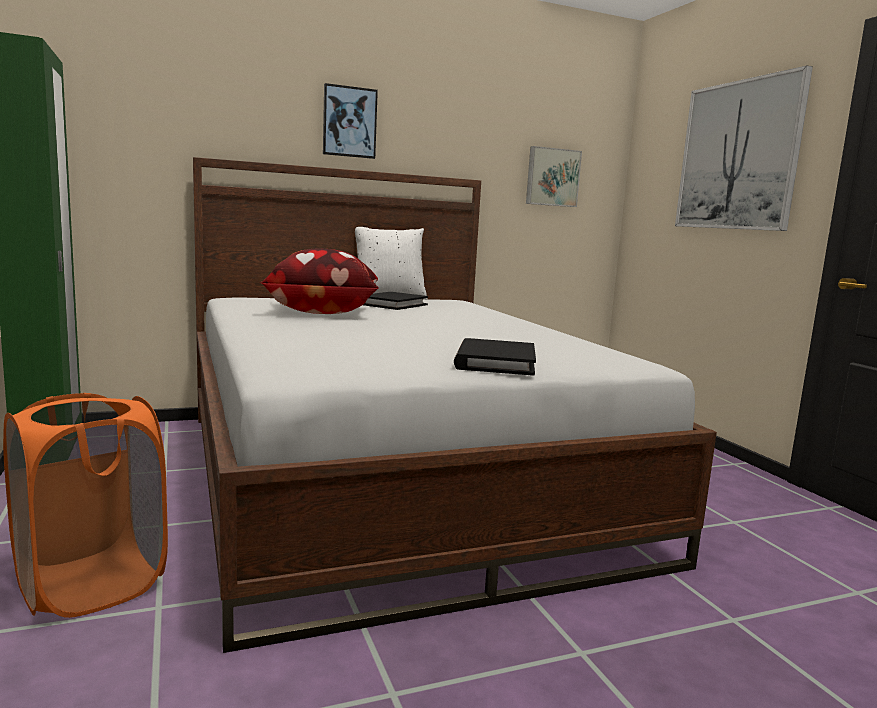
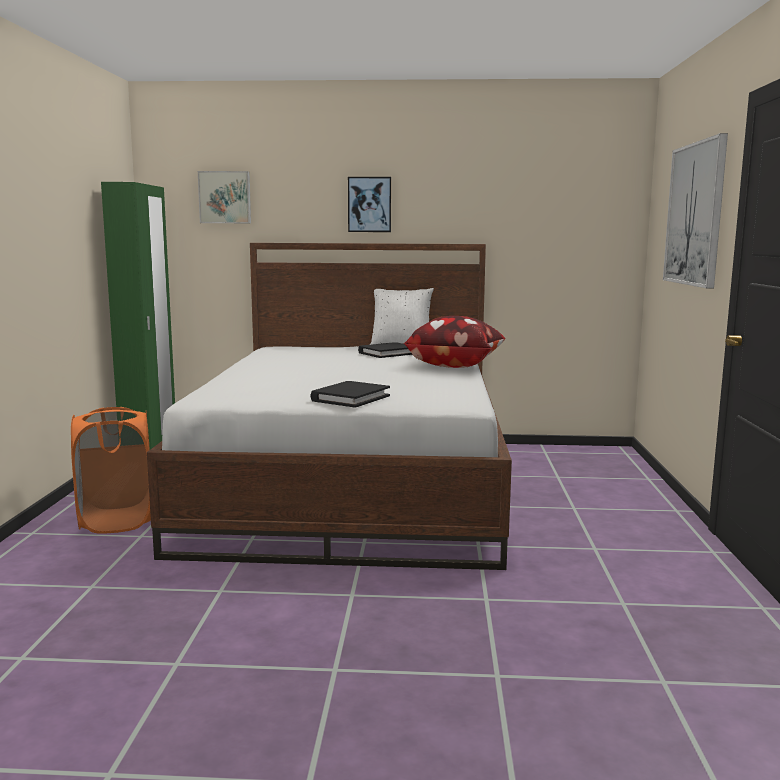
camera: 25 degrees right, 0 degrees up
pillow [259,249,379,314] -> pillow moved to [403,316,505,368]
picture [526,146,582,207] -> picture moved to [198,171,251,223]

